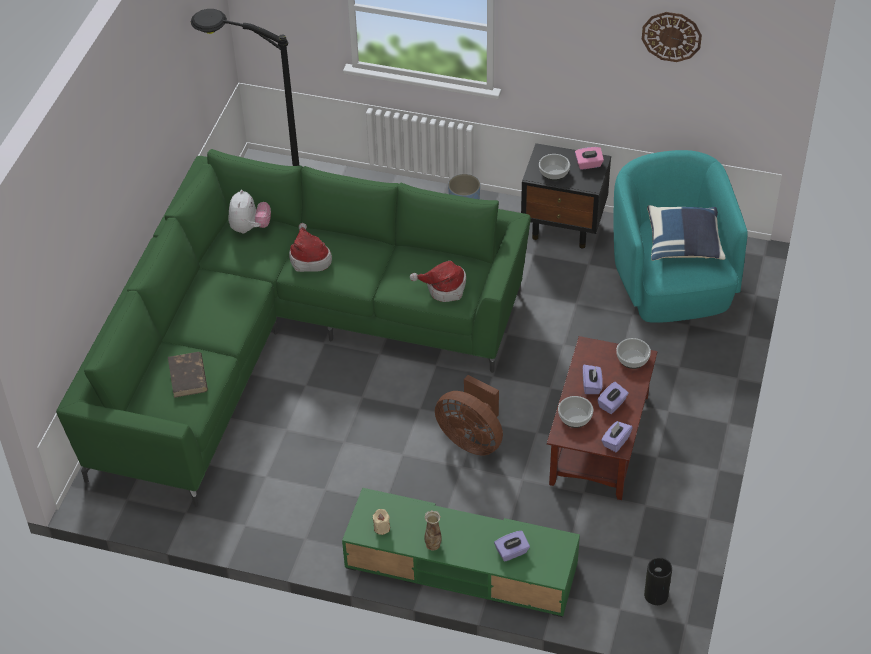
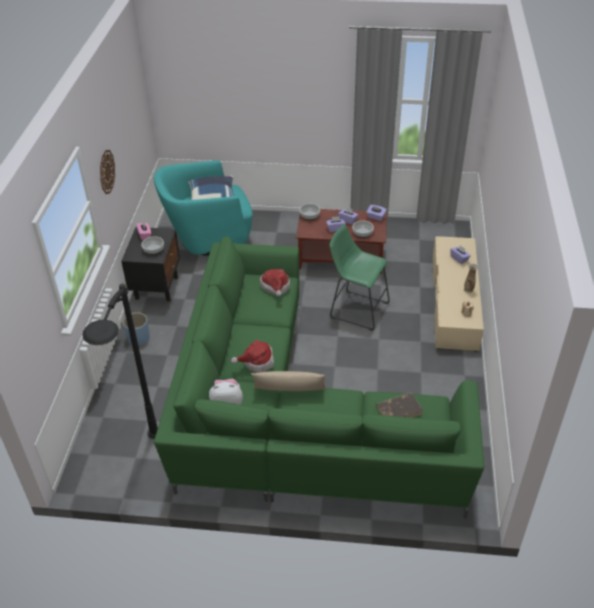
camera: 100 degrees left, 5 degrees down
green tv stand [342,488,580,617] -> beige tv stand [433,236,484,352]
brown fan [435,375,503,455] -> green stool [330,224,390,331]
wall clock [642,12,702,62] -> wall clock moved to [100,150,115,194]
vase [644,557,672,605] -> none
none -> beige pillow [251,371,326,391]

